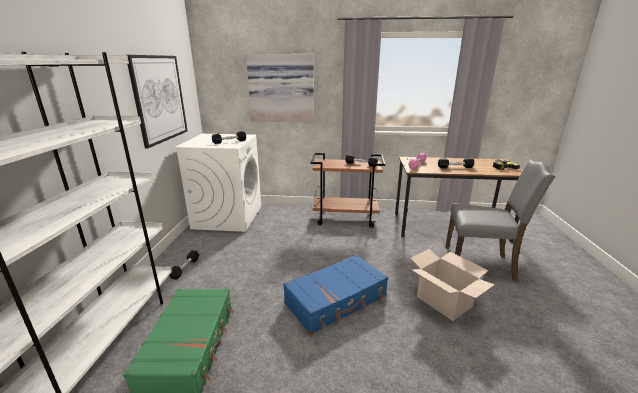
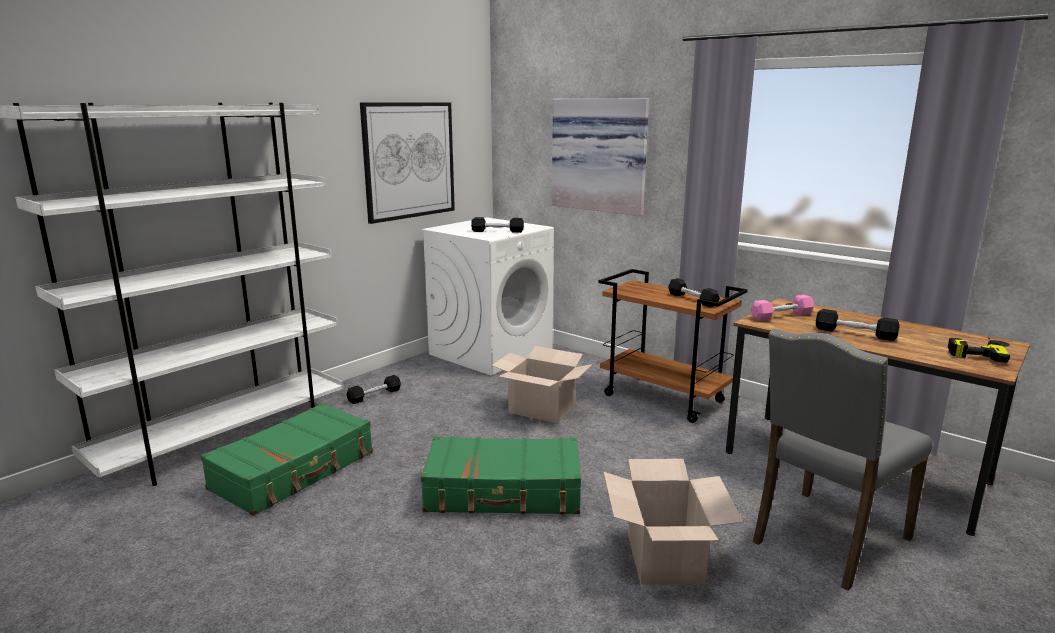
camera: 35 degrees right, 5 degrees down
blue suitcase [283,255,388,334] -> green suitcase [421,436,581,514]
grey chair [445,160,555,281] -> grey chair turned 90 degrees clockwise [753,329,932,591]
none -> cardboard box [492,346,593,423]

